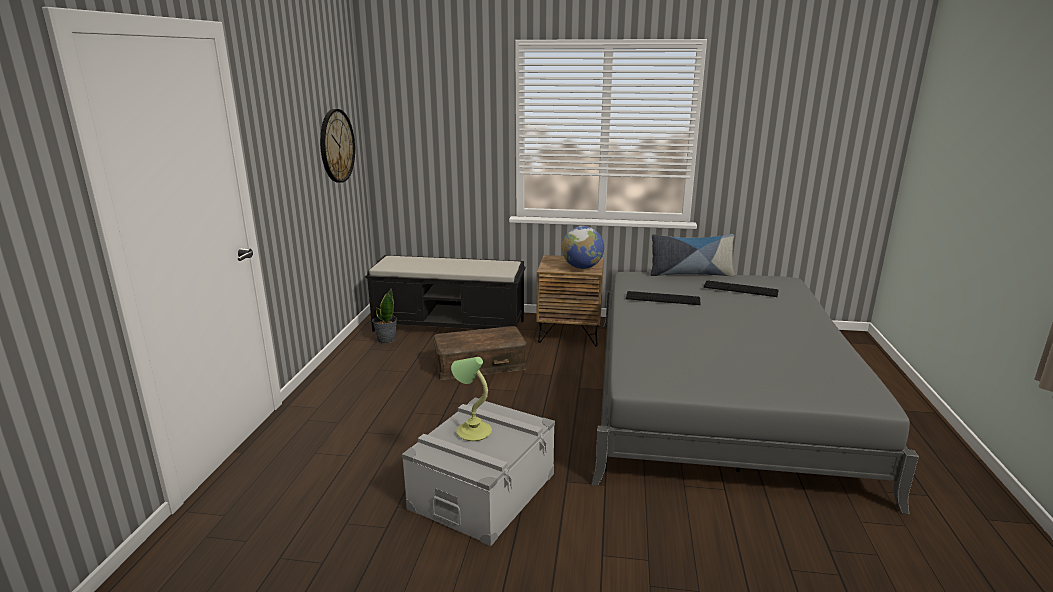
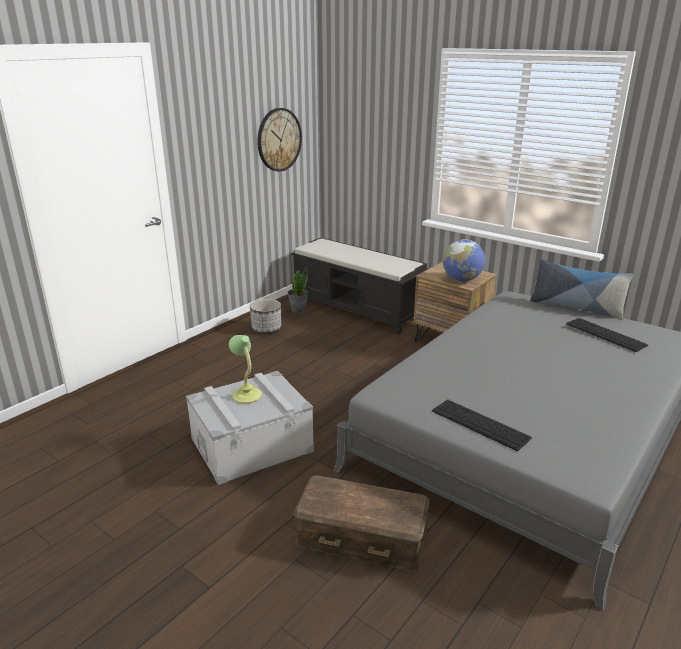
camera: 30 degrees right, 5 degrees up
brown storage box [432,326,527,380] -> brown storage box moved to [293,476,430,572]
keyboard [626,291,701,305] -> keyboard moved to [432,399,532,451]
none -> planter [250,299,281,333]

